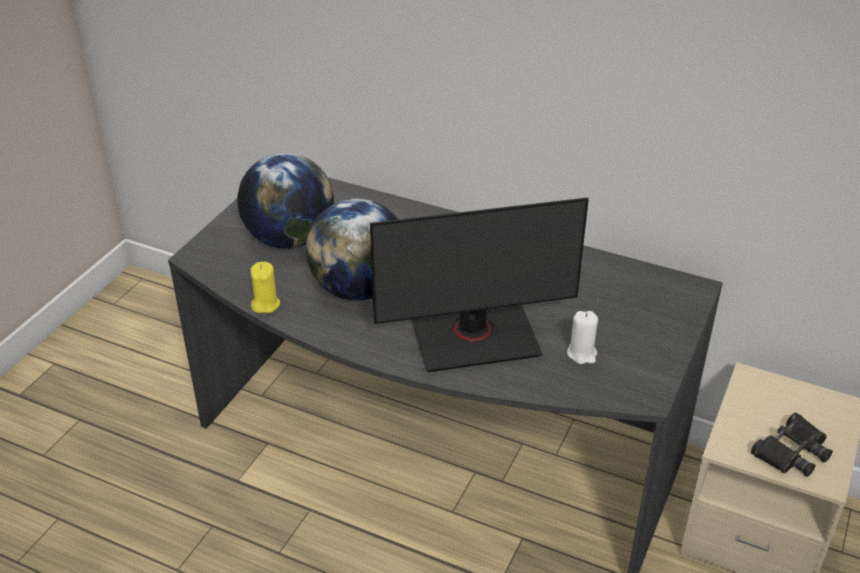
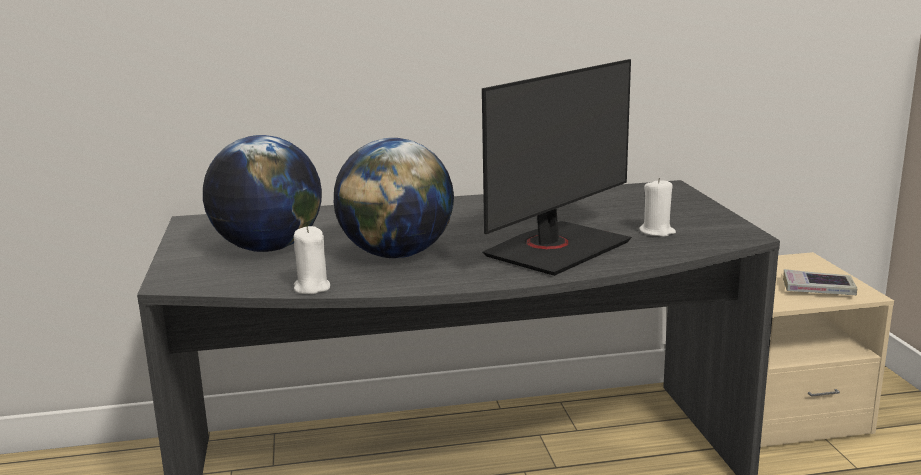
camera: 35 degrees left, 20 degrees down
yellow candle [250,262,280,313] -> white candle [294,226,330,294]
black binoculars [751,412,833,477] -> book [783,269,857,295]

